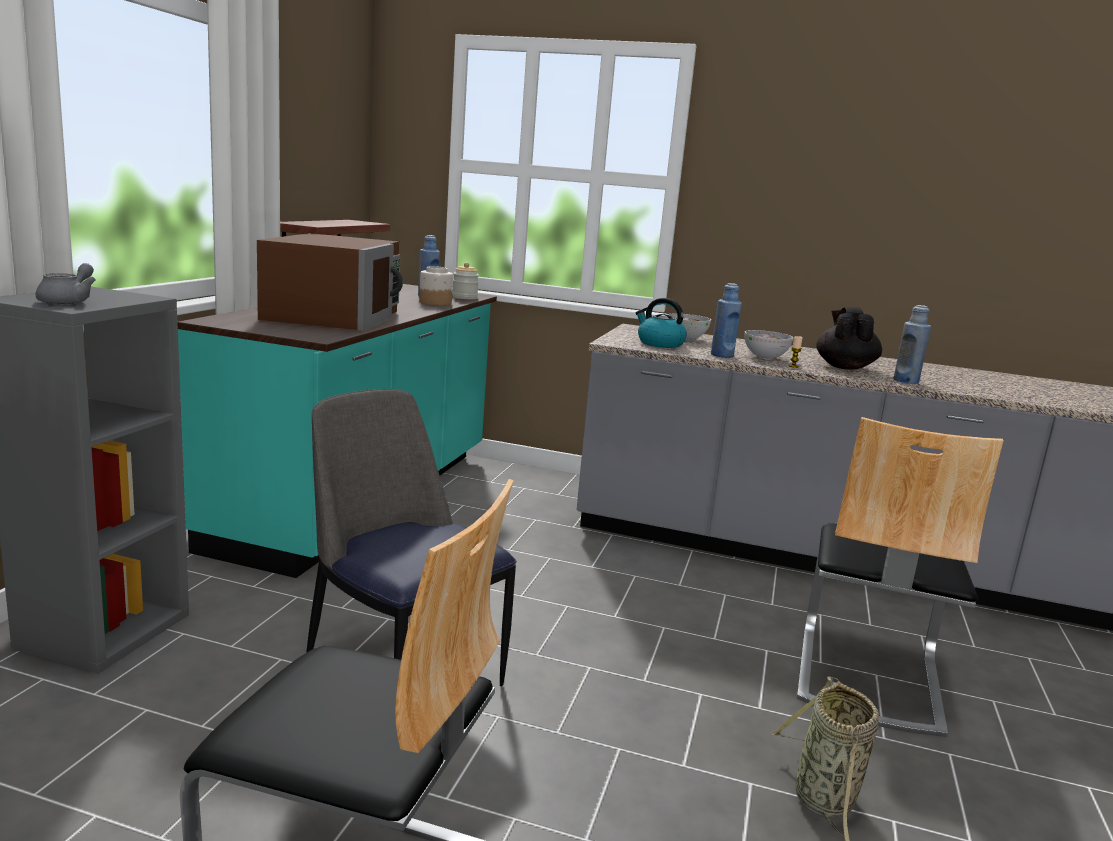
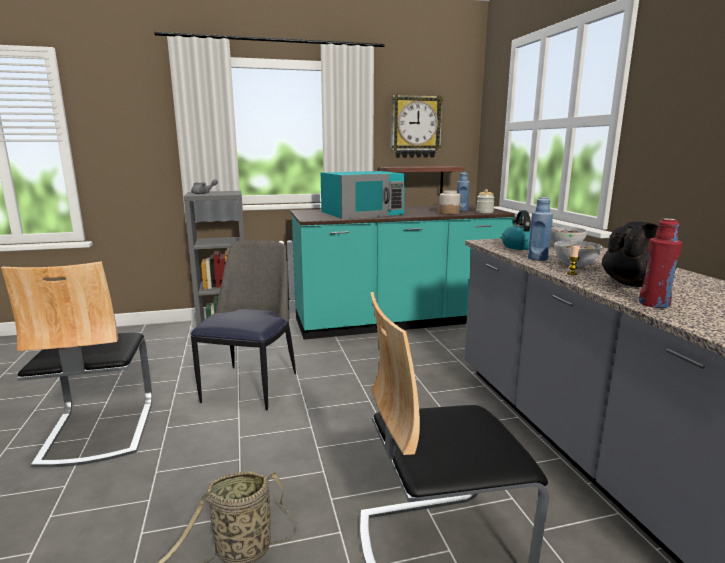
camera: 60 degrees right, 0 degrees up
brown microwave [257,233,403,331] -> turquoise microwave [321,171,405,219]
blue bottle [893,305,931,384] -> red bottle [639,218,682,308]
none -> wall clock [391,95,444,158]

